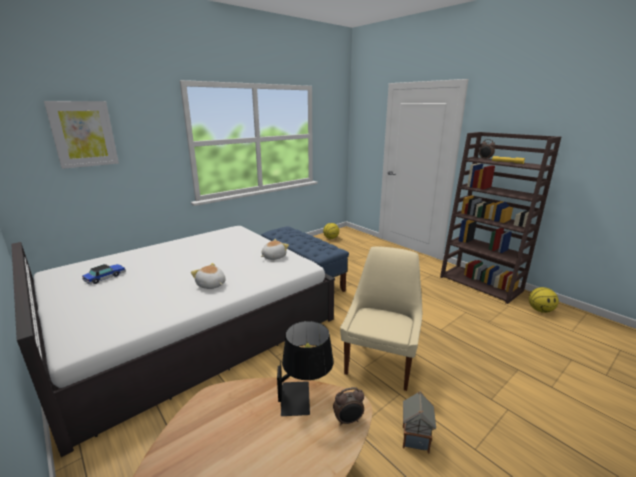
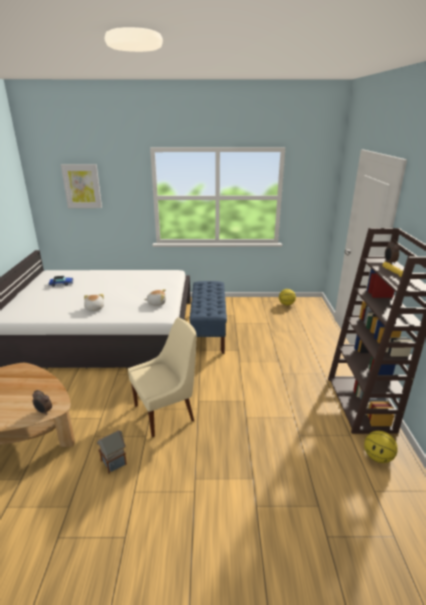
camera: 40 degrees right, 5 degrees up
black table lamp [277,321,334,416] -> none

